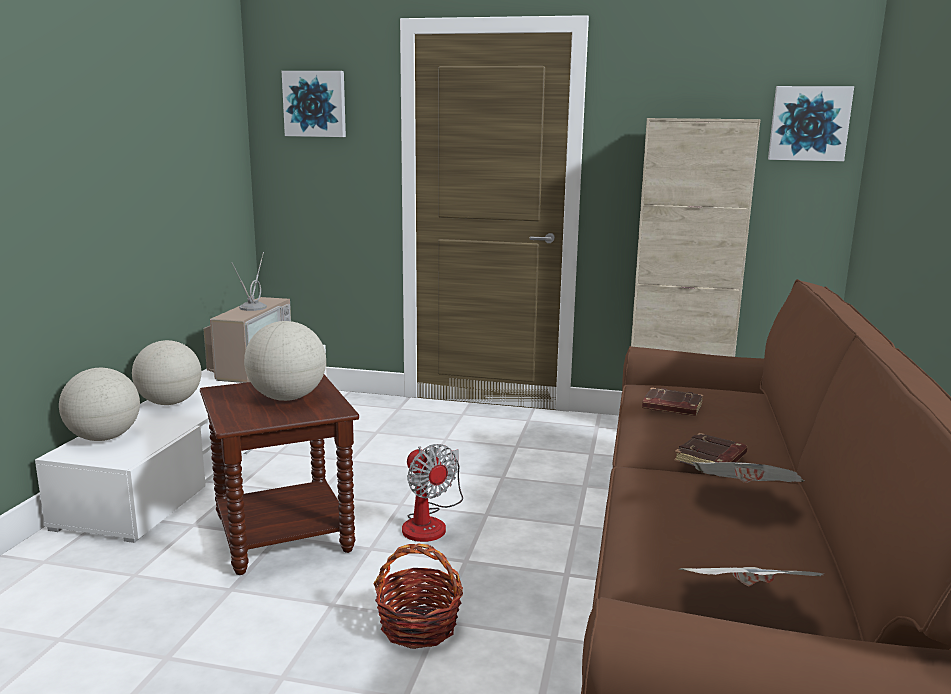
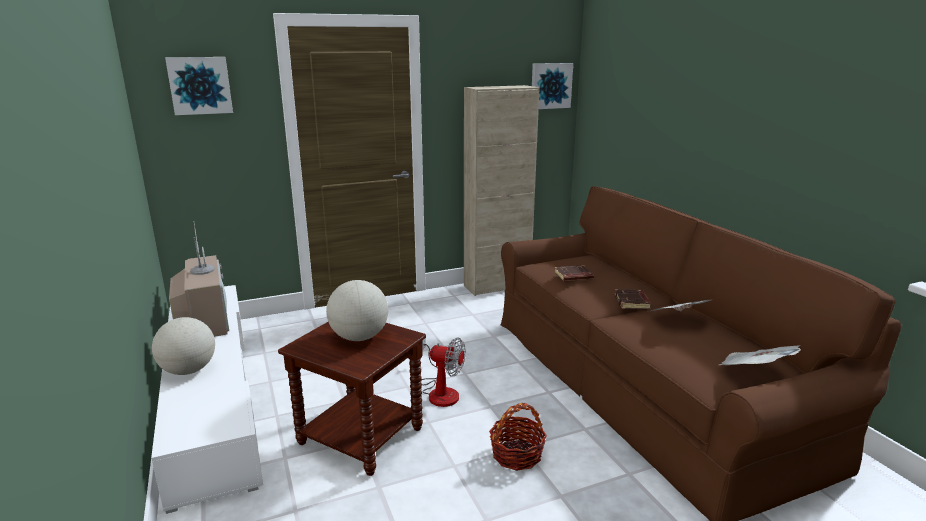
camera: 35 degrees left, 5 degrees up
globe [59,368,140,441] -> none

